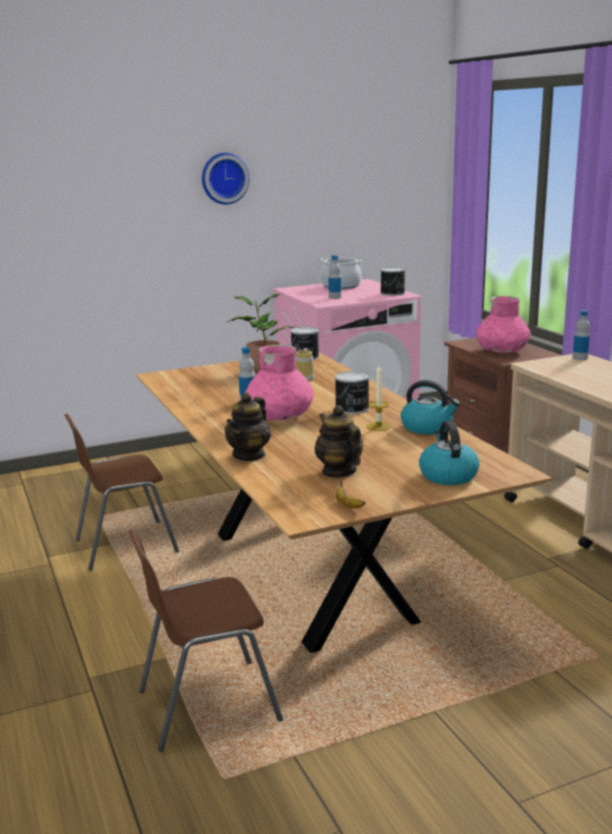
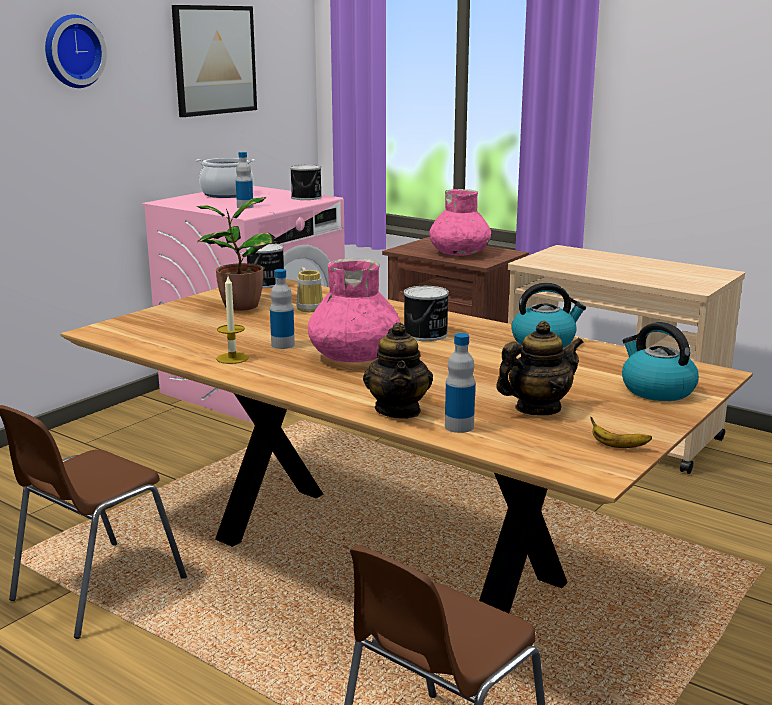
camera: 30 degrees left, 0 degrees up
teapot [315,405,363,478] -> teapot turned 120 degrees clockwise [496,321,584,415]
candle [367,365,391,431] -> candle moved to [216,276,249,364]
bottle [573,310,590,360] -> bottle moved to [445,333,475,433]
none -> picture [172,5,257,117]

